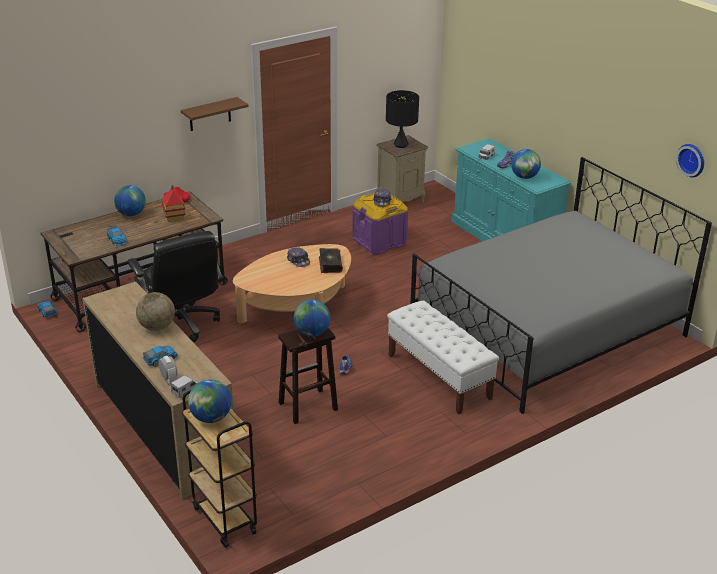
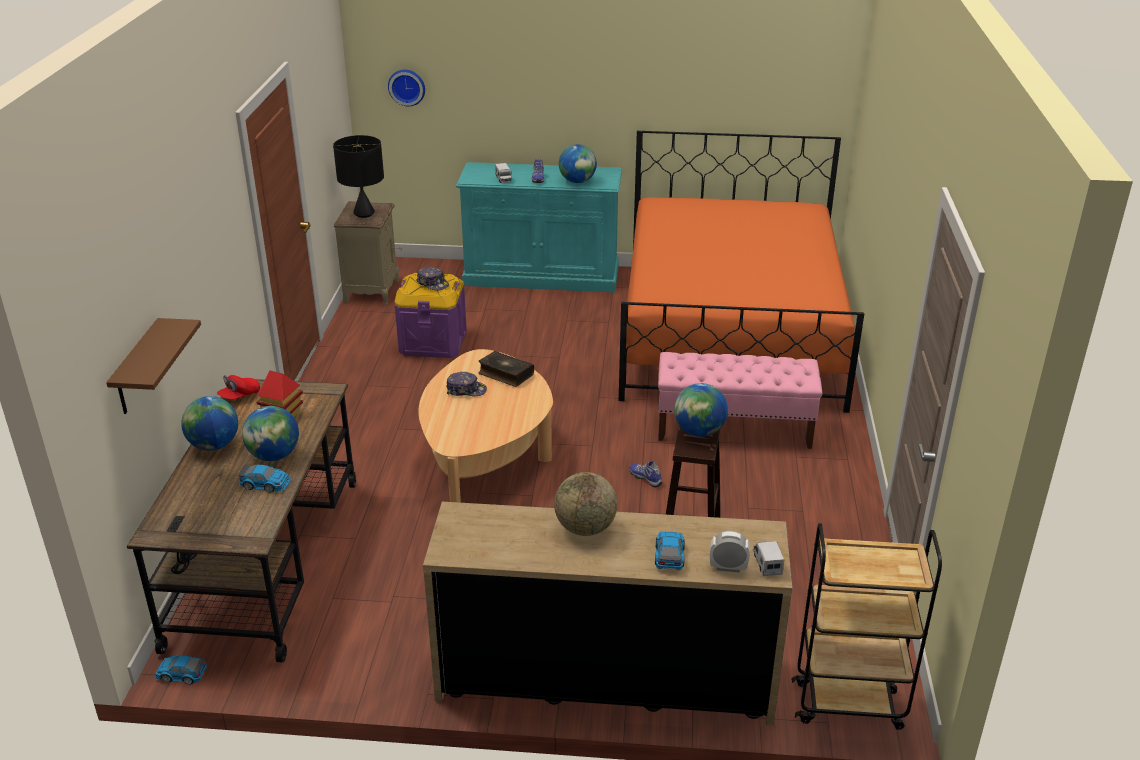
camera: 50 degrees left, 0 degrees up
black office chair [128,231,223,342] -> none
brown shelf [181,97,249,131] -> brown shelf moved to [106,318,201,414]
globe [188,379,232,423] -> globe moved to [242,406,299,461]
white bench [387,300,499,415] -> pink bench [658,352,822,449]
grey bed [410,157,712,414] -> orange bed [619,131,864,413]
wall clock [676,144,704,177] -> wall clock moved to [388,70,425,106]

